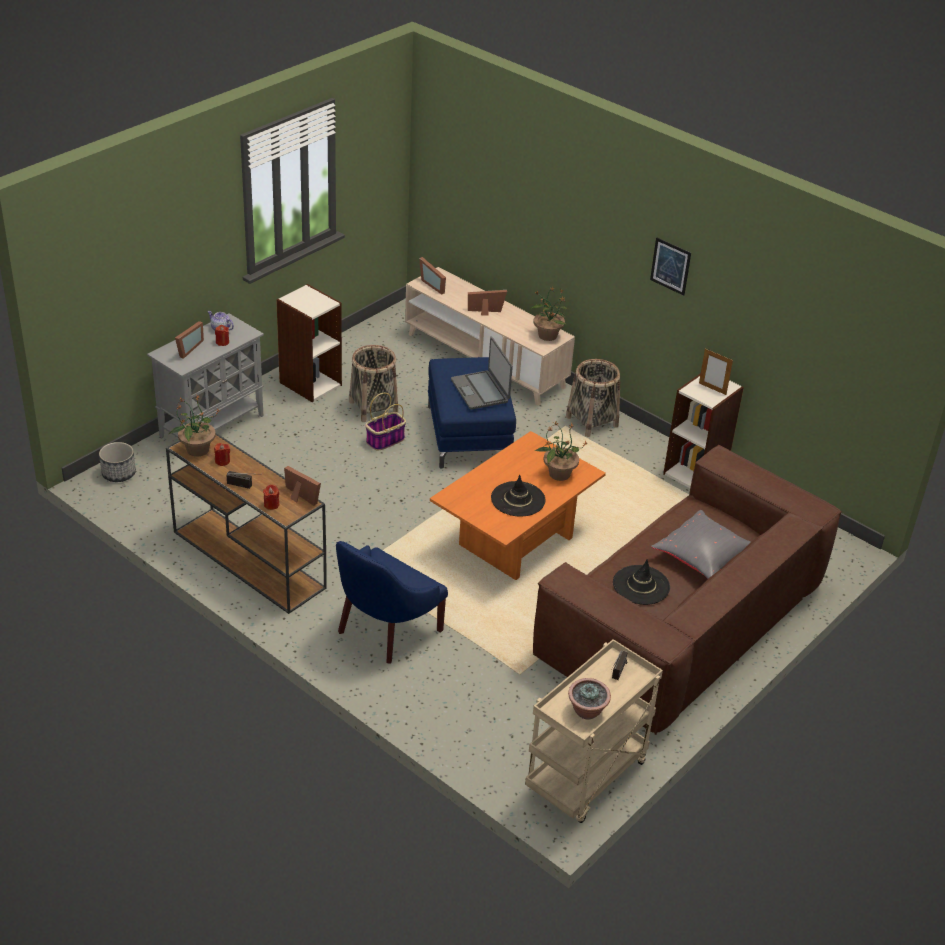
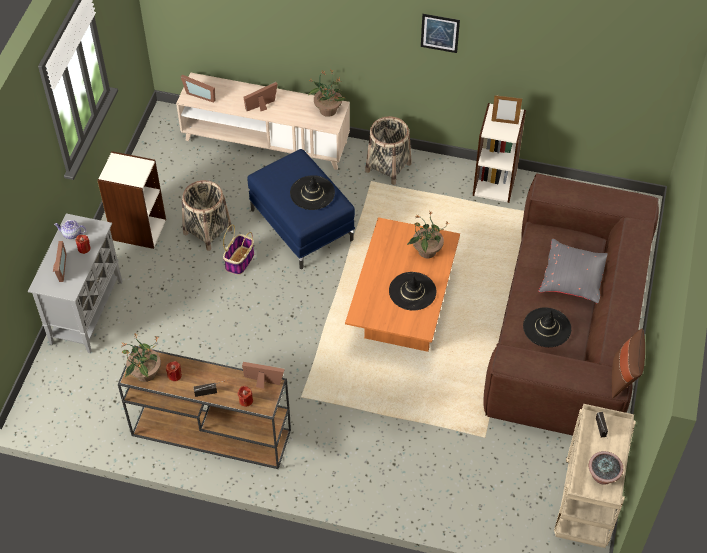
camera: 25 degrees left, 15 degrees up
planter [99,442,136,482] -> none
blue armchair [336,541,448,664] -> none
laptop [451,337,513,410] -> black hat [290,175,335,210]
none -> brown pillow [612,329,645,399]

